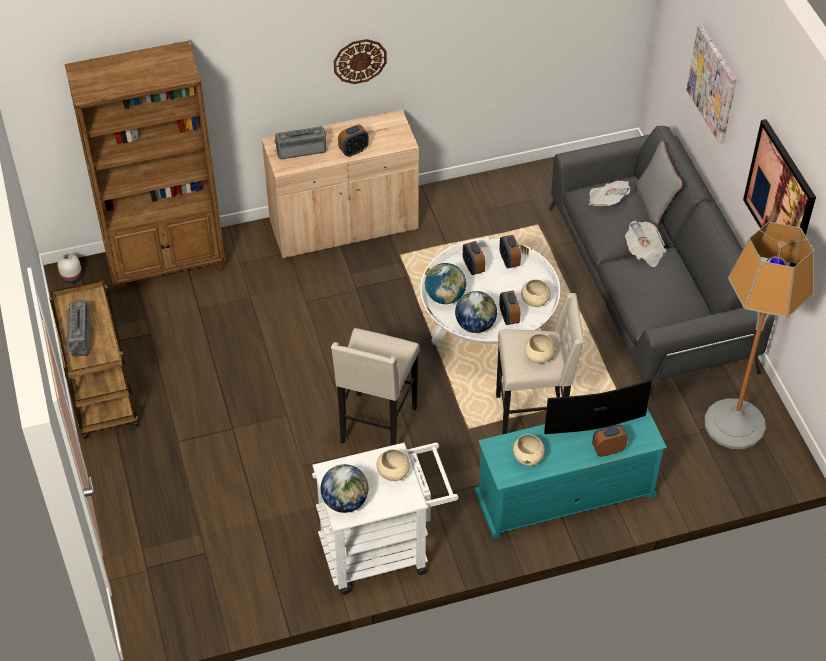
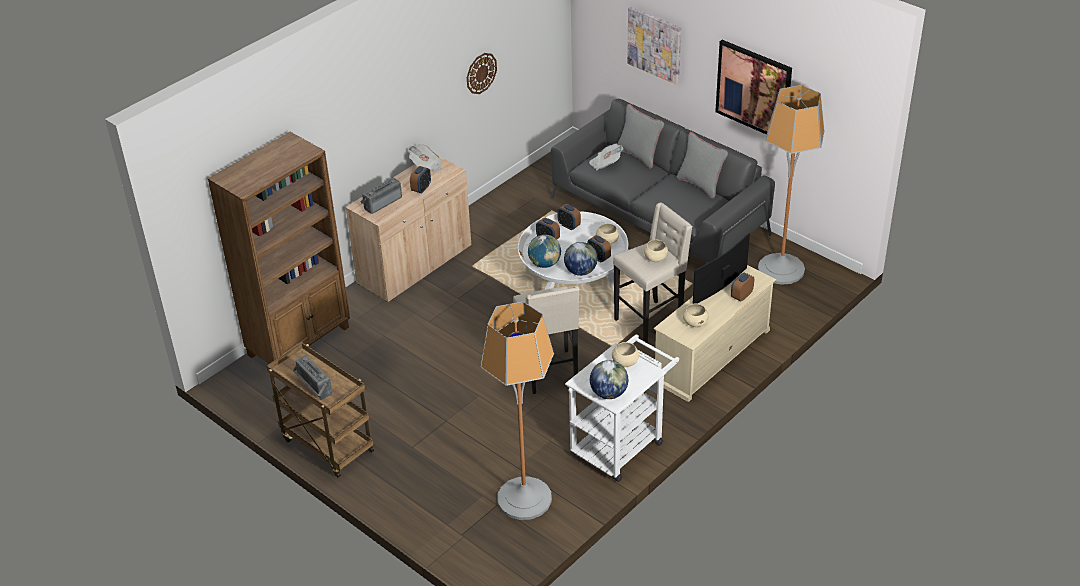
camera: 30 degrees left, 10 degrees down
white vase [57,254,82,284] -> none
wall clock [334,39,387,84] -> wall clock moved to [467,53,497,94]
turquoise tv stand [475,408,667,539] -> beige tv stand [653,265,776,402]
newspaper [625,221,667,267] -> newspaper moved to [408,144,442,173]
none -> floor lamp [480,302,554,520]
none -> grey pillow [677,132,728,199]

